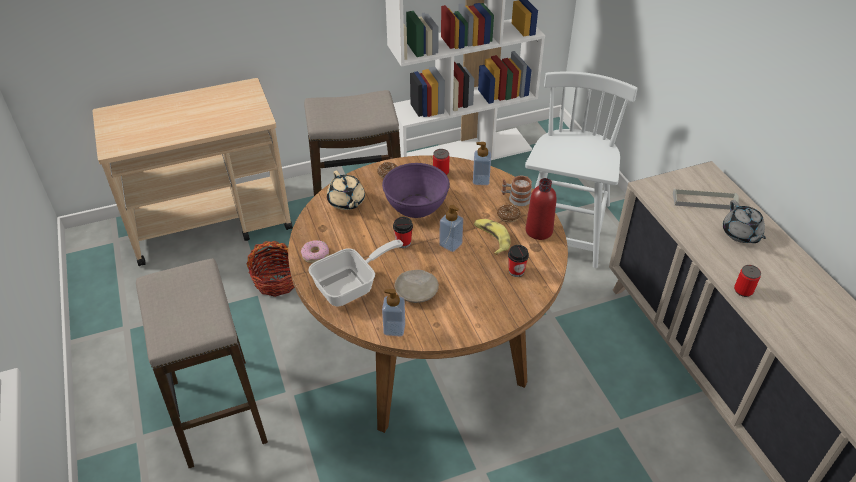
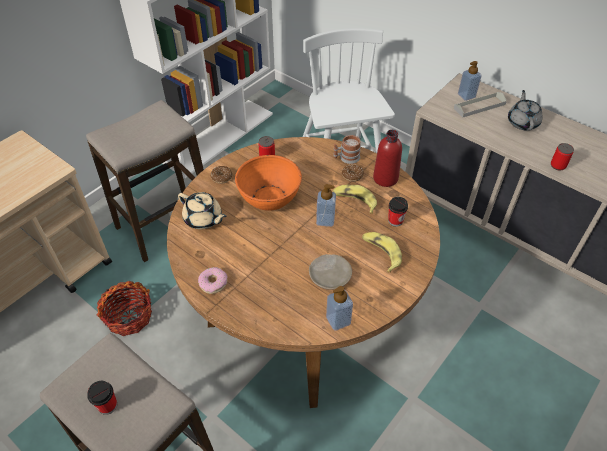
camera: 30 degrees left, 5 degrees up
frying pan [308,240,403,306] -> none
purple bowl [382,163,450,218] -> orange bowl [235,155,302,211]
cup [393,217,413,248] -> cup moved to [87,381,117,415]
soap dispenser [473,142,491,185] -> soap dispenser moved to [458,61,482,101]
grey teapot [723,200,766,243] -> grey teapot turned 135 degrees counterclockwise [508,90,542,130]
none -> banana [362,232,402,273]

